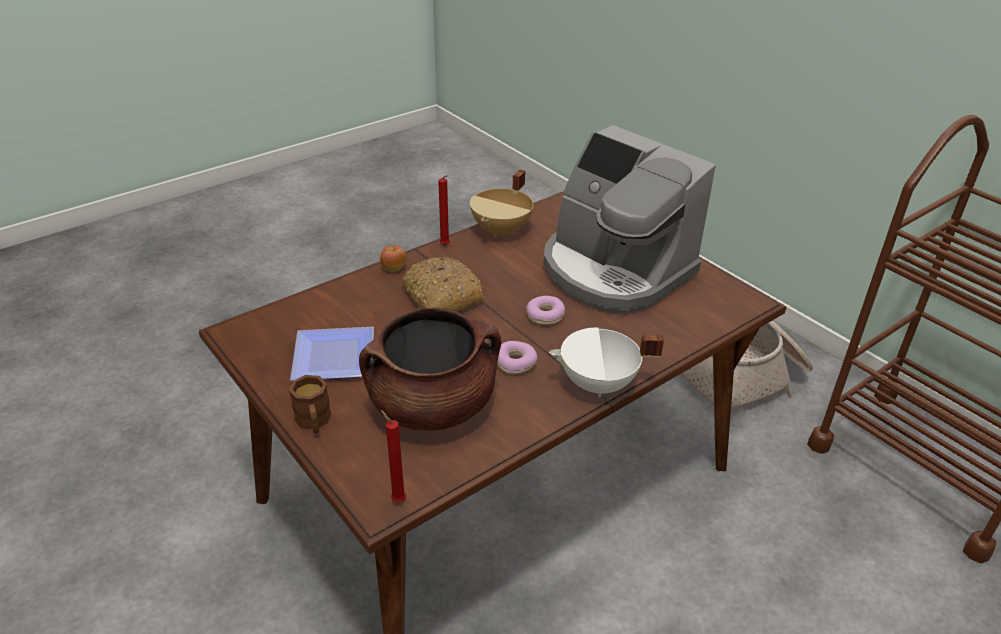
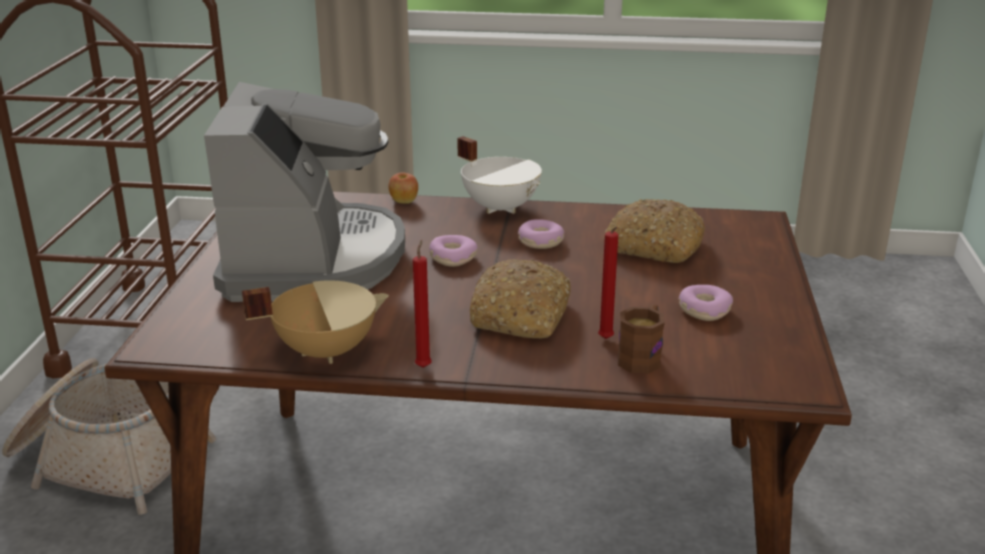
camera: 135 degrees left, 10 degrees down
brown mug [289,375,331,433] -> brown mug moved to [617,304,665,374]
plate [290,327,374,381] -> donut [679,285,733,321]
brown cooking pot [359,307,501,431] -> bread [604,199,705,263]
apple [380,245,406,271] -> apple moved to [388,172,418,204]
red candle [381,410,406,502] -> red candle moved to [598,227,618,339]

